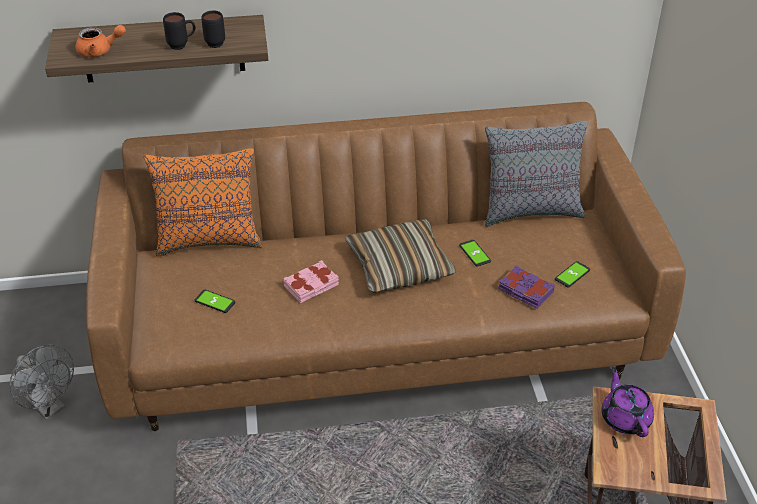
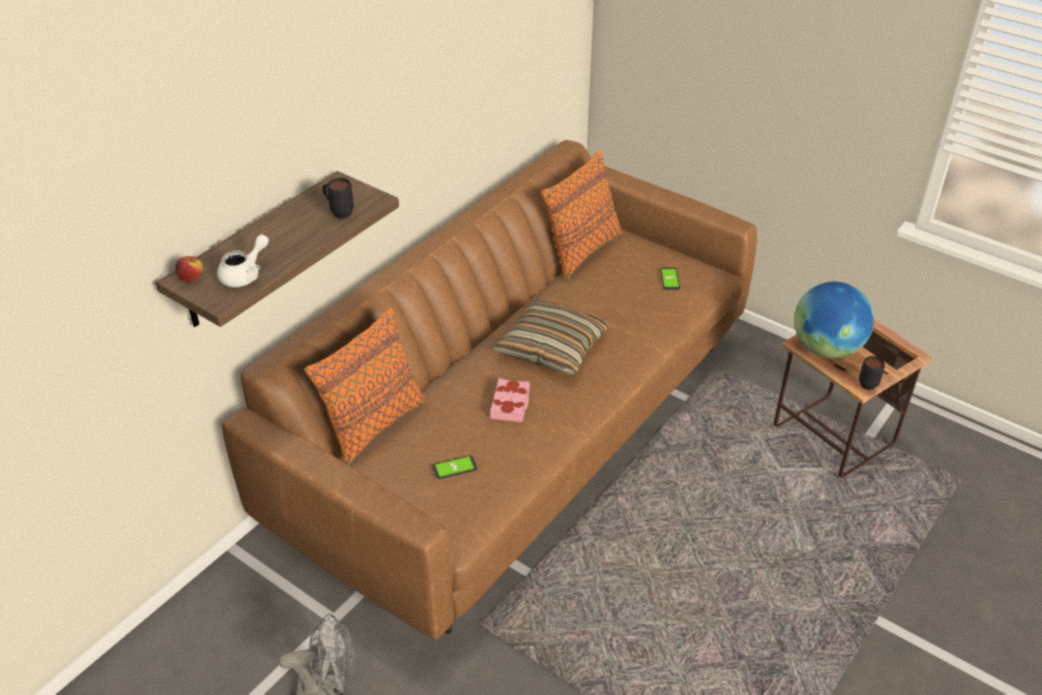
camera: 45 degrees left, 0 degrees up
orange teapot [76,25,126,57] -> white teapot [217,235,269,287]
black mug [163,12,195,50] -> black mug moved to [859,356,885,390]
phone [459,240,491,266] -> none
grey pillow [485,121,588,227] -> orange pillow [541,151,623,282]
purple book [498,265,555,309] -> none
purple teapot [601,367,654,437] -> globe [794,282,874,359]
none -> apple [175,256,203,282]

